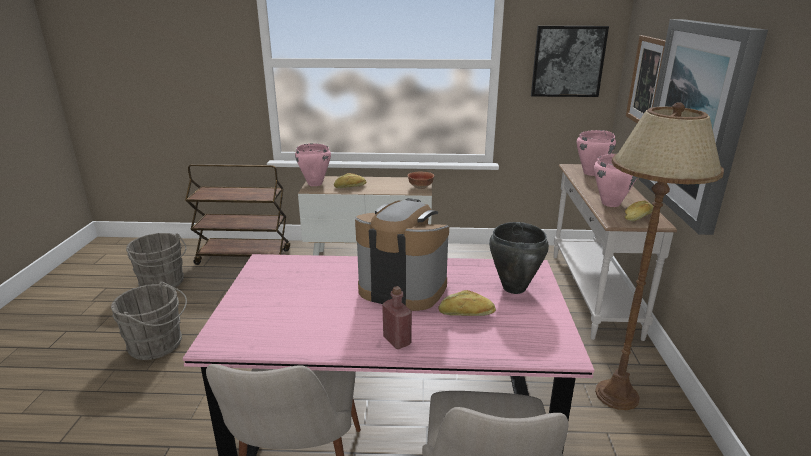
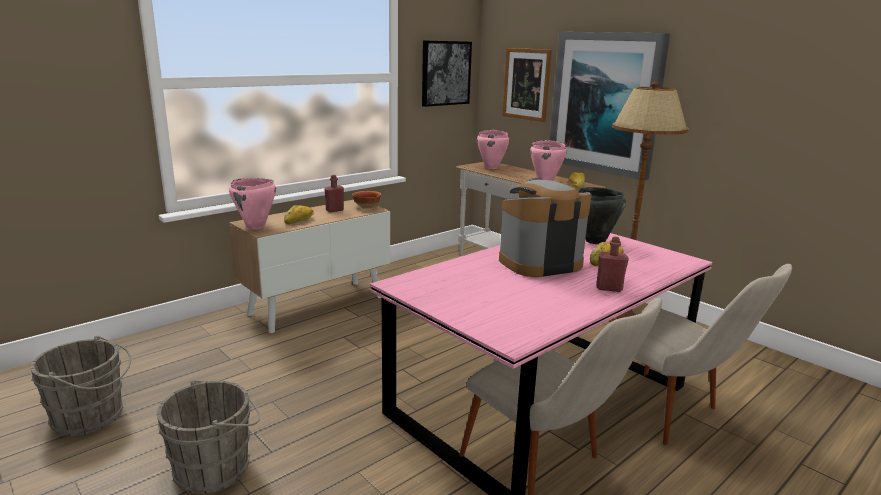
camera: 45 degrees left, 5 degrees down
brown cart [185,164,290,265] -> none
none -> red bottle [324,175,344,212]

